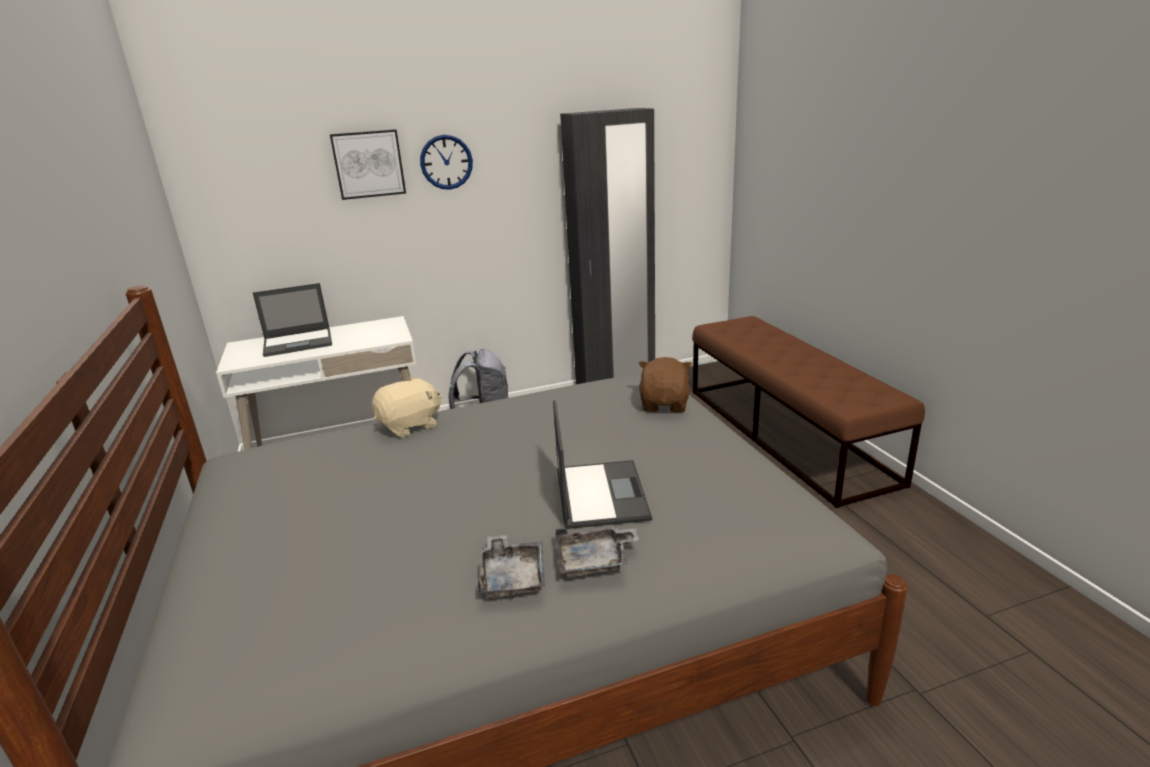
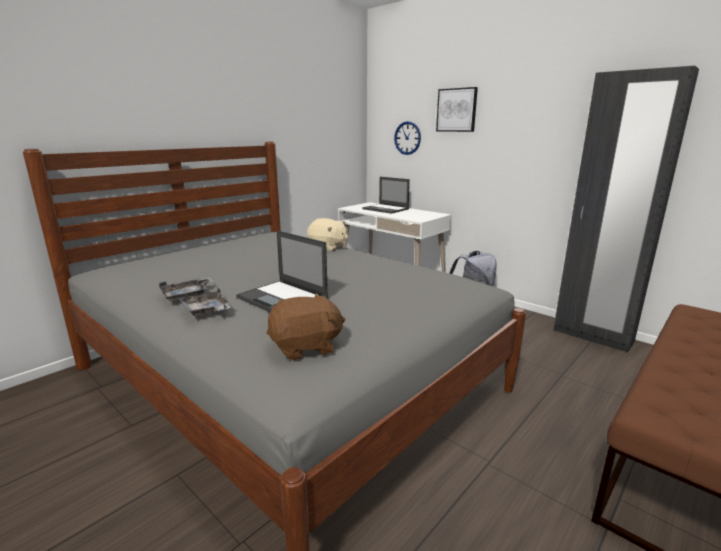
camera: 60 degrees right, 5 degrees down
wall clock [420,135,473,190] -> wall clock moved to [394,121,421,155]
laptop [553,400,652,529] -> laptop turned 75 degrees clockwise [236,231,328,312]
brown plush toy [639,357,692,412] -> brown plush toy moved to [267,293,345,360]

